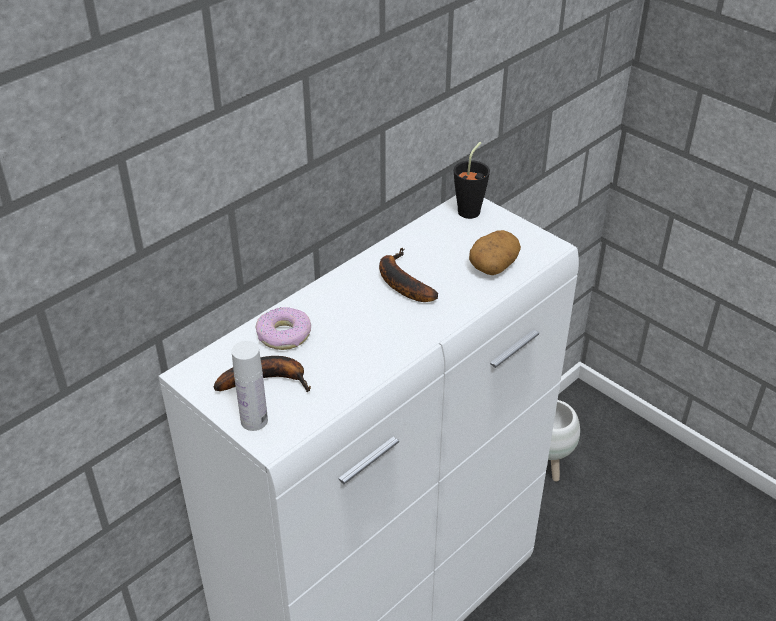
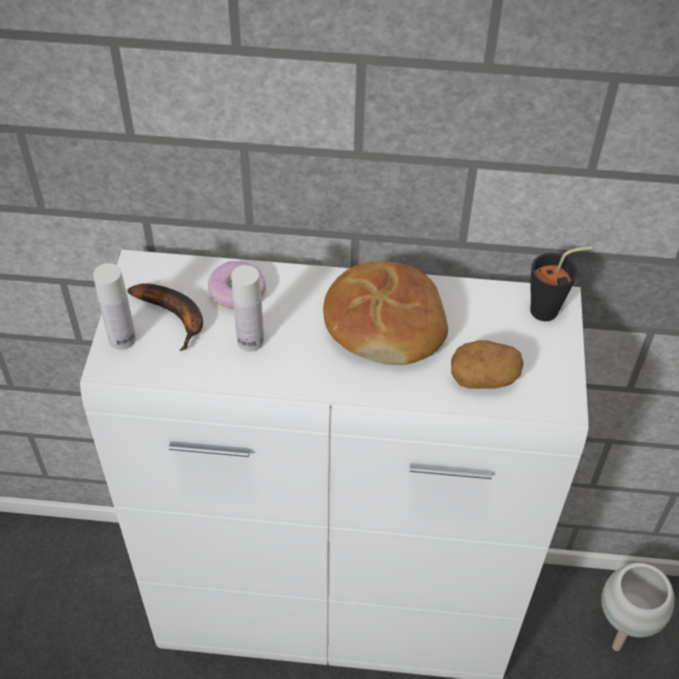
camera: 50 degrees right, 10 degrees up
banana [379,248,439,302] -> bread [323,261,448,365]
none -> white bottle [231,265,264,352]

